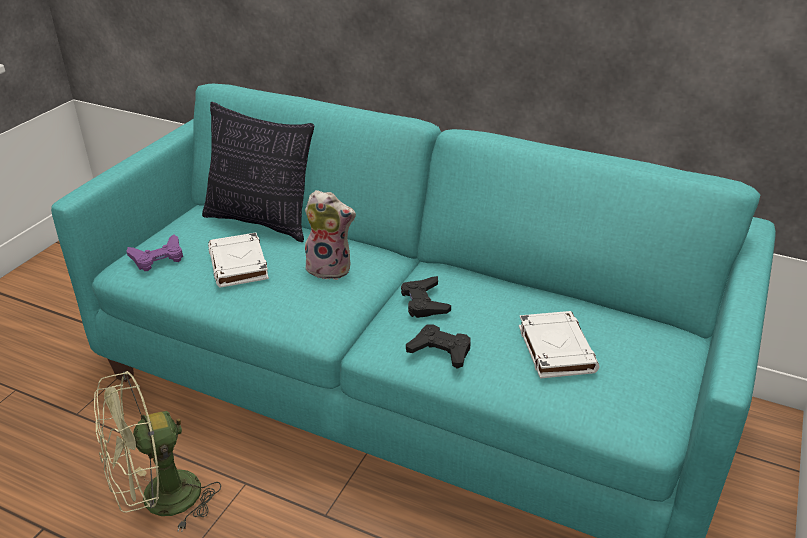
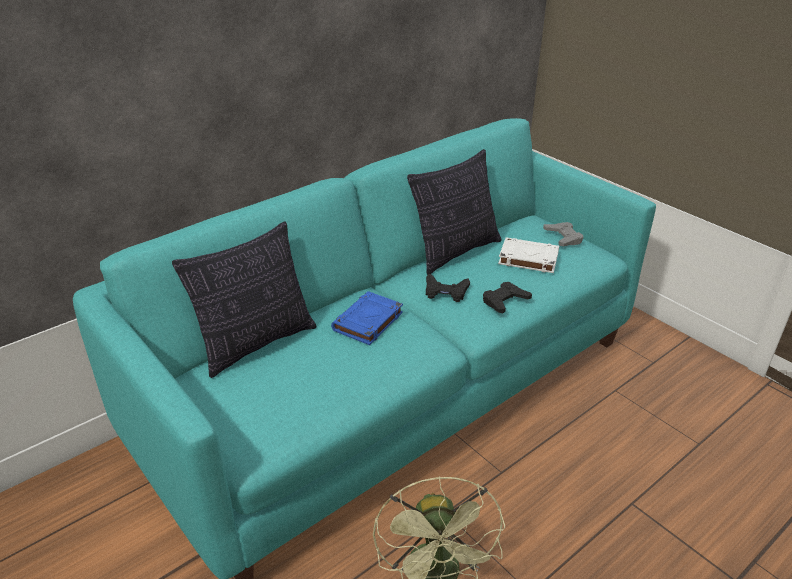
camera: 65 degrees left, 0 degrees up
purple game controller [126,234,183,271] -> none
white book [208,233,269,288] -> none
plush toy [304,190,356,280] -> blue book [331,291,403,345]
none -> pillow [407,149,502,275]
none -> grey game controller [543,222,583,246]

